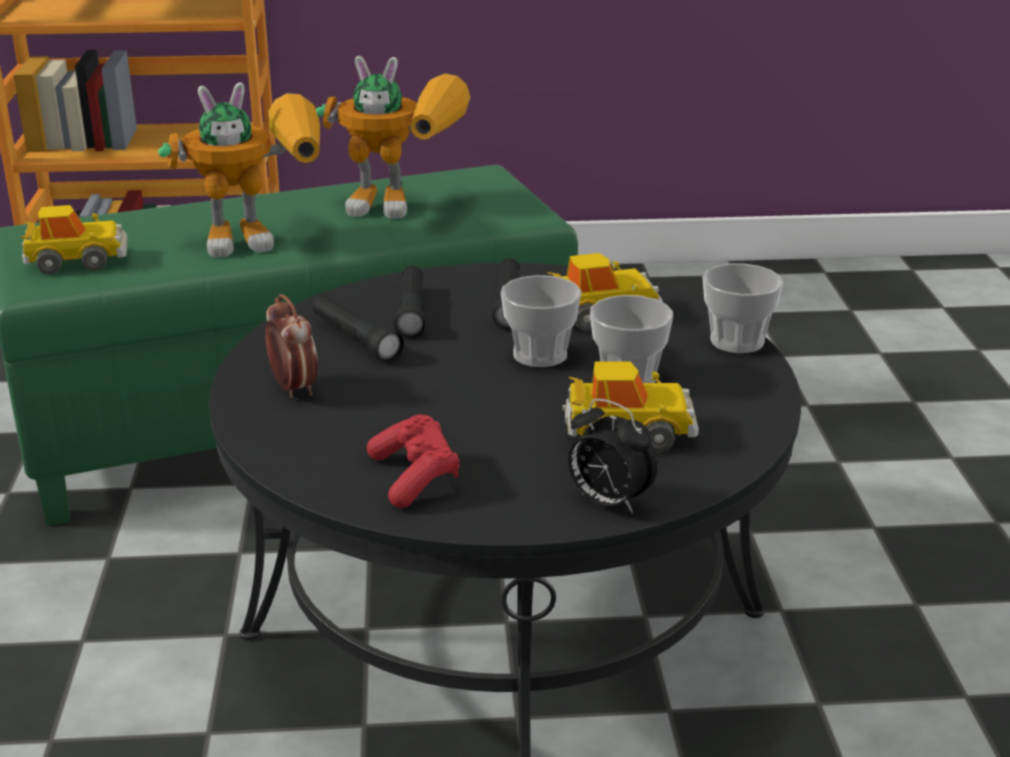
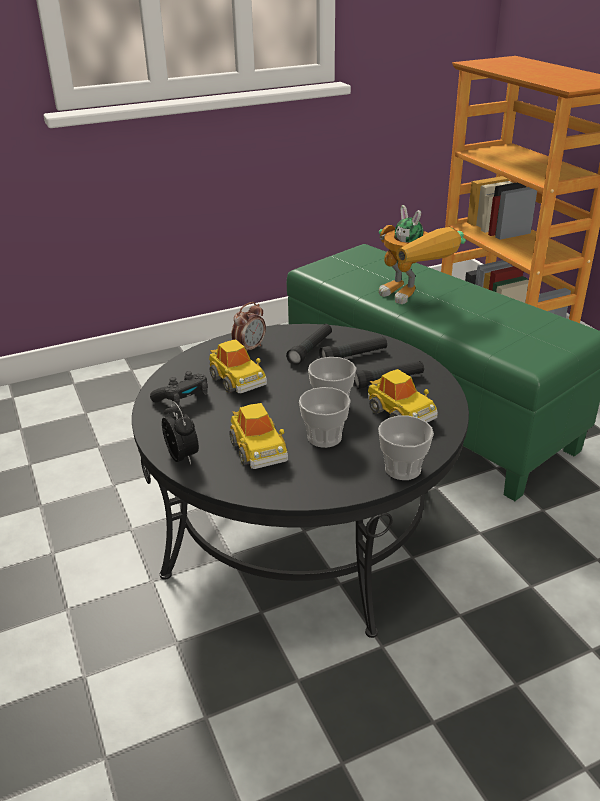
camera: 70 degrees right, 5 degrees up
toy car [20,205,128,275] -> toy car moved to [209,339,267,393]
toy robot [316,56,470,218] -> none
red game controller [367,414,459,508] -> black game controller [150,371,208,405]
alarm clock [568,399,658,514] -> alarm clock turned 135 degrees clockwise [162,401,199,464]

